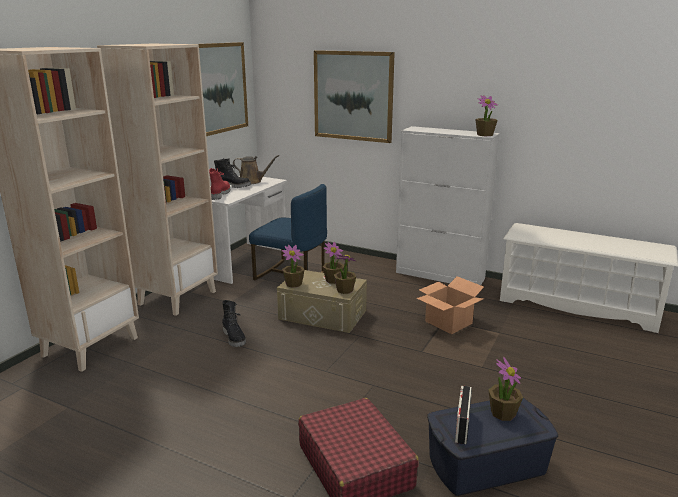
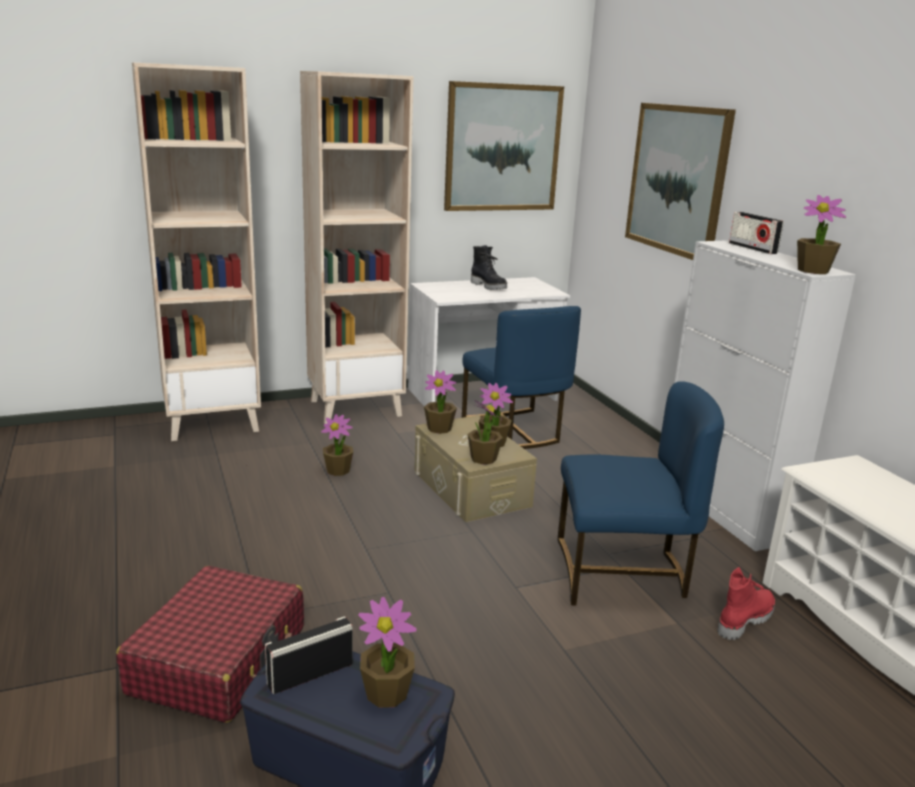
camera: 40 degrees right, 0 degrees up
red boot [209,168,230,200] -> red boot moved to [718,567,775,640]
black boot [222,300,246,347] -> potted plant [321,414,353,476]
brown watering can [233,155,279,184] -> none
cardboard box [416,276,484,334] -> blue chair [558,381,724,606]
none -> radio [729,212,784,254]

